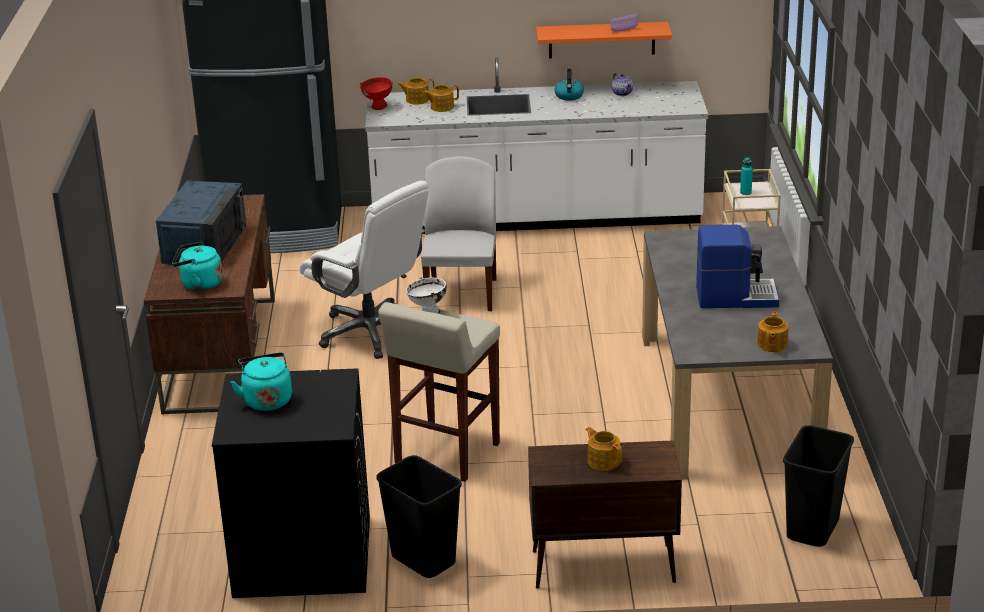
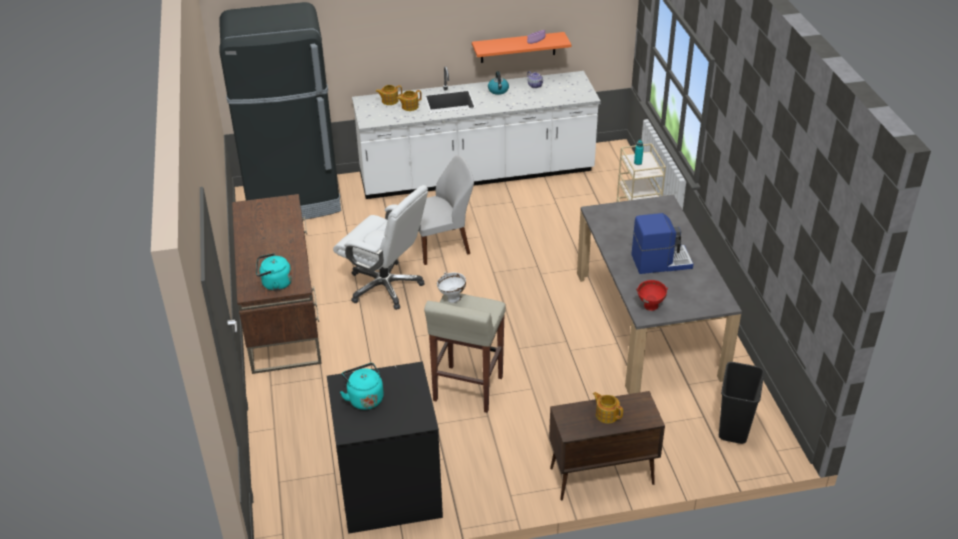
camera: 10 degrees left, 10 degrees up
blue microwave [156,180,247,265] -> none
red bowl [360,77,393,110] -> red bowl moved to [636,280,668,311]
black trash can [376,455,462,578] -> none
white chair [421,156,496,311] -> white chair turned 75 degrees clockwise [419,155,474,265]
teapot [757,311,788,352] -> none

